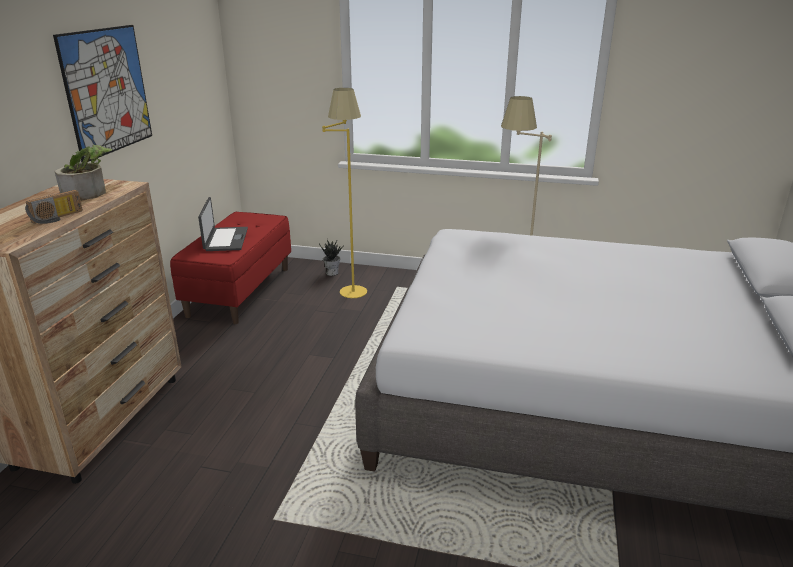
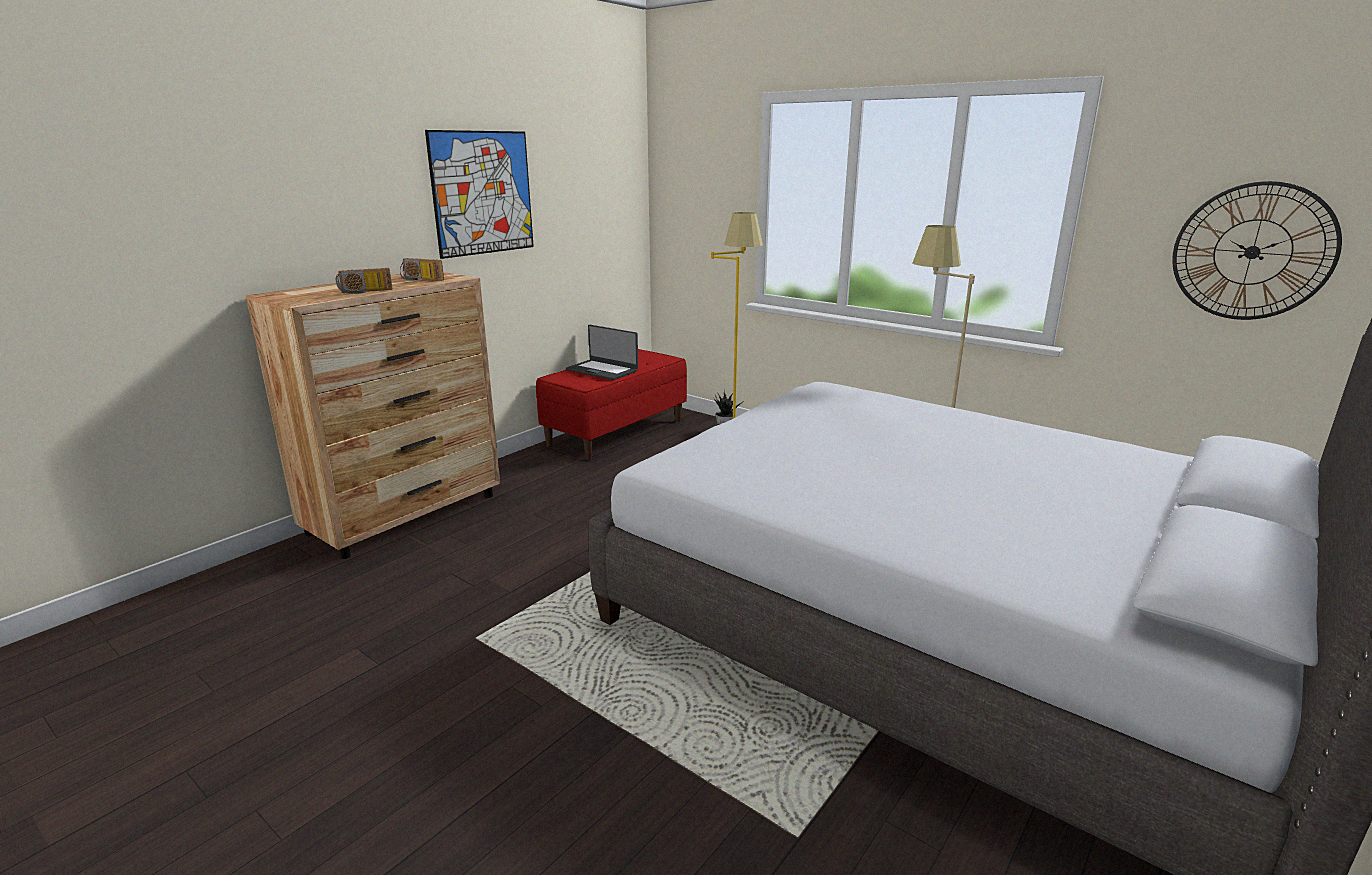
camera: 25 degrees right, 5 degrees down
potted plant [54,145,112,201] -> radio [400,258,444,281]
laptop [198,197,248,251] -> laptop turned 105 degrees clockwise [566,325,638,380]
none -> wall clock [1172,181,1342,320]

